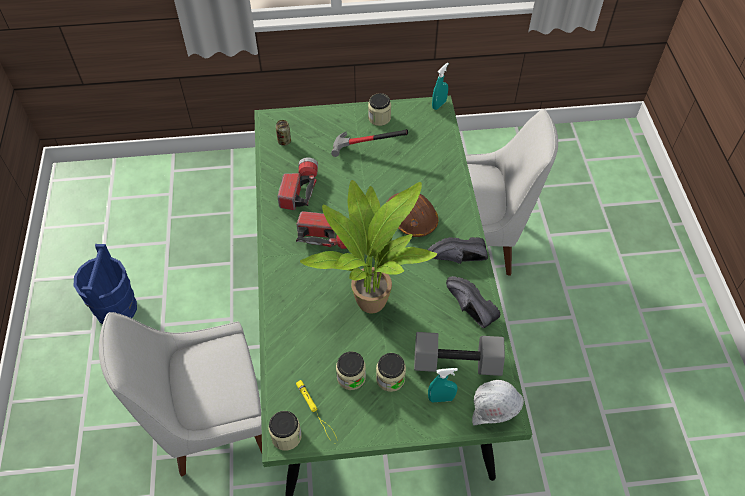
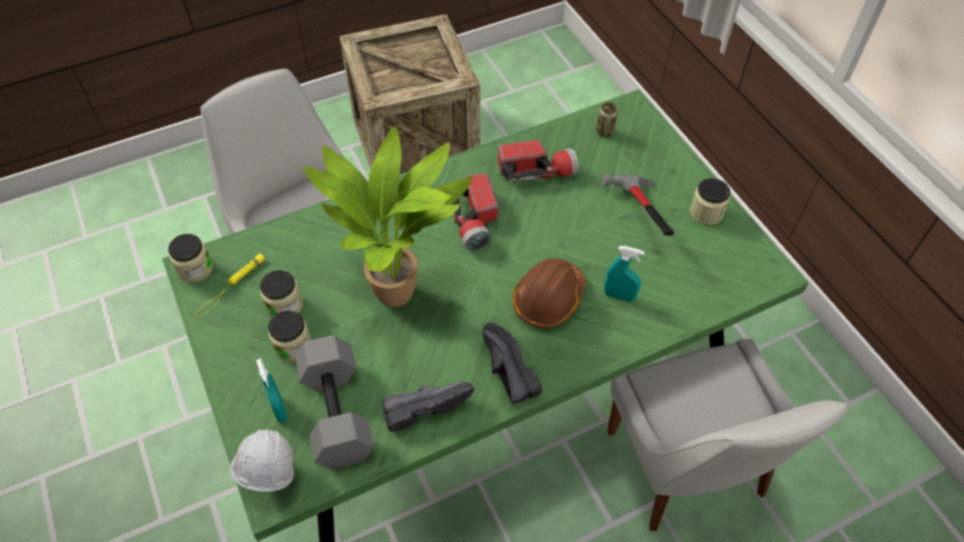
camera: 70 degrees right, 0 degrees up
blue bucket [74,244,137,324] -> crate [339,14,480,174]
turquoise spray bottle [432,63,449,110] -> turquoise spray bottle moved to [604,246,644,302]
black shoe [446,276,500,328] -> black shoe turned 45 degrees clockwise [382,382,474,431]

